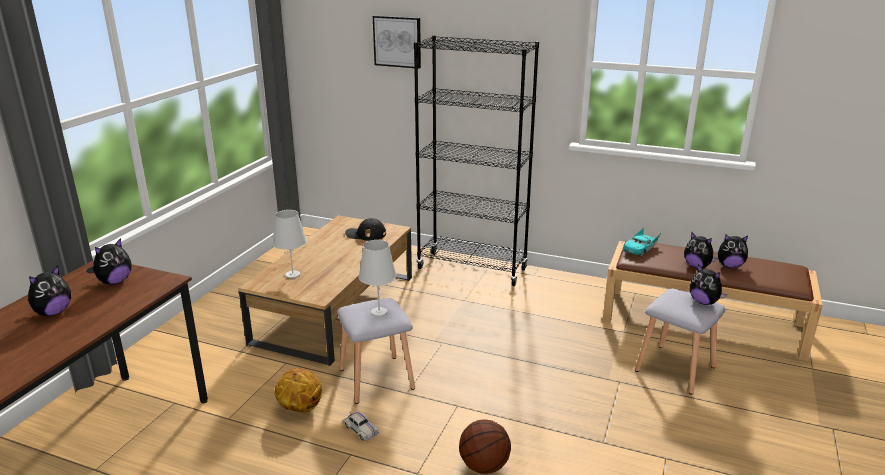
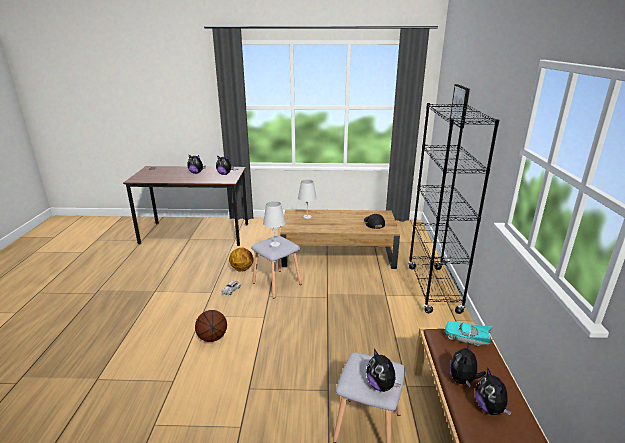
camera: 70 degrees right, 0 degrees up
plush toy [690,264,727,305] -> plush toy turned 60 degrees counterclockwise [366,349,401,392]

